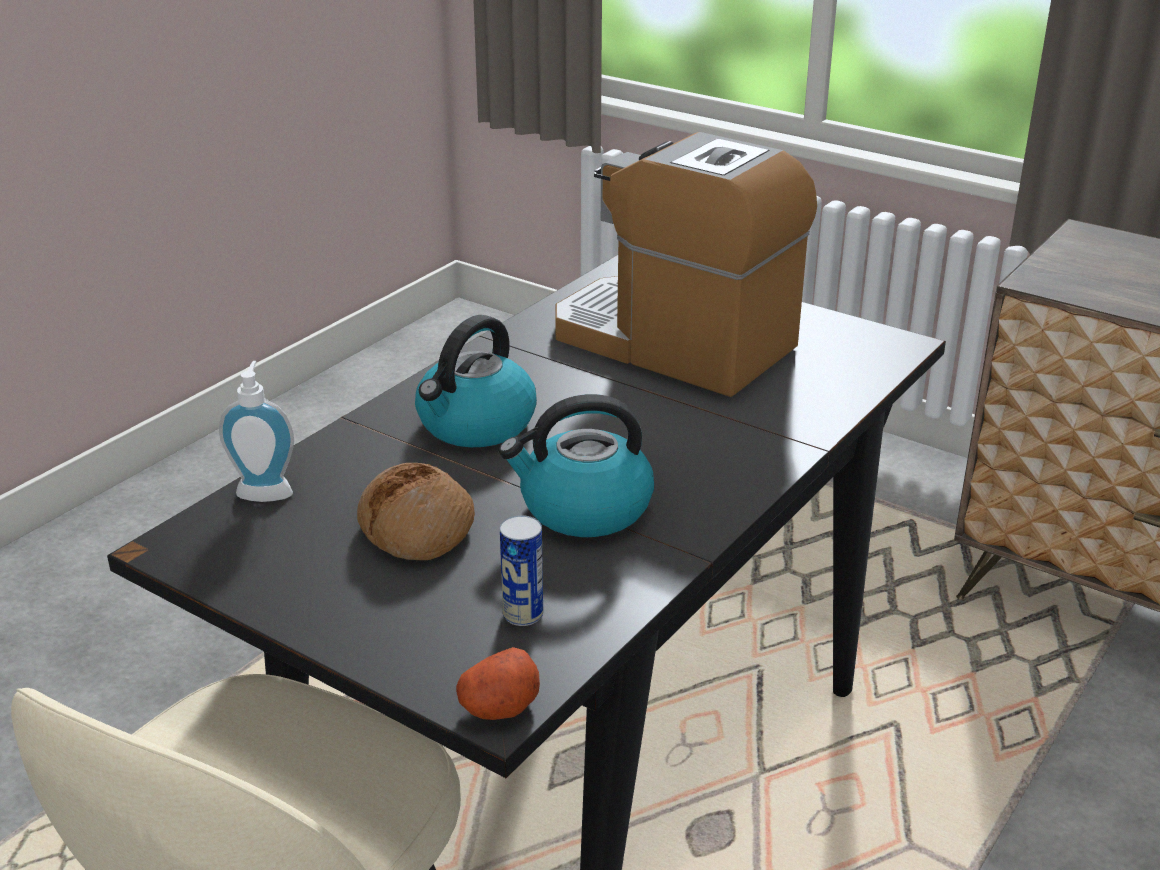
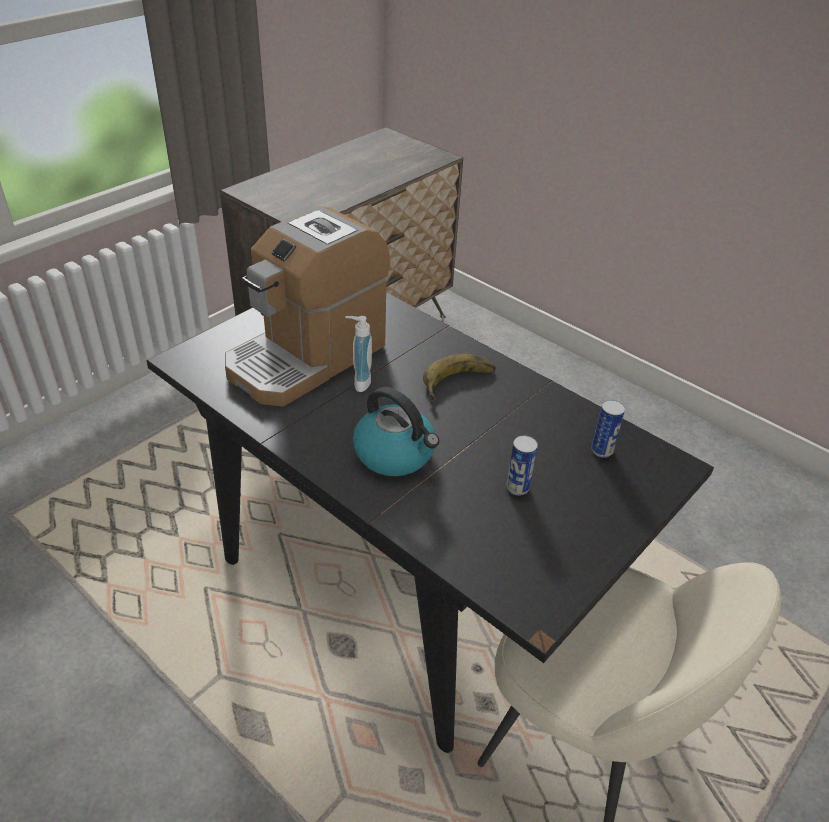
camera: 85 degrees left, 10 degrees up
soap dispenser [219,361,294,502] -> soap dispenser moved to [345,316,372,392]
bread [357,463,475,560] -> can [506,435,538,495]
potato [456,647,540,720] -> none
kettle [499,394,654,537] -> none
none -> banana [423,354,496,404]

